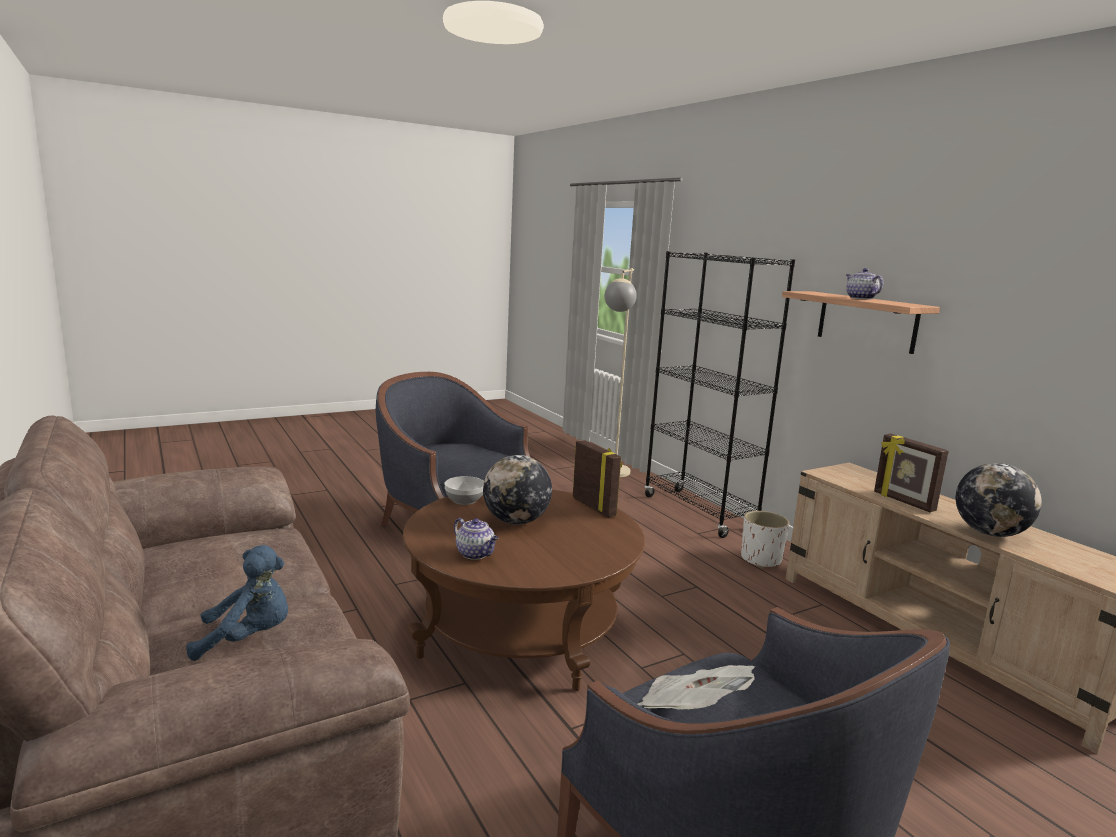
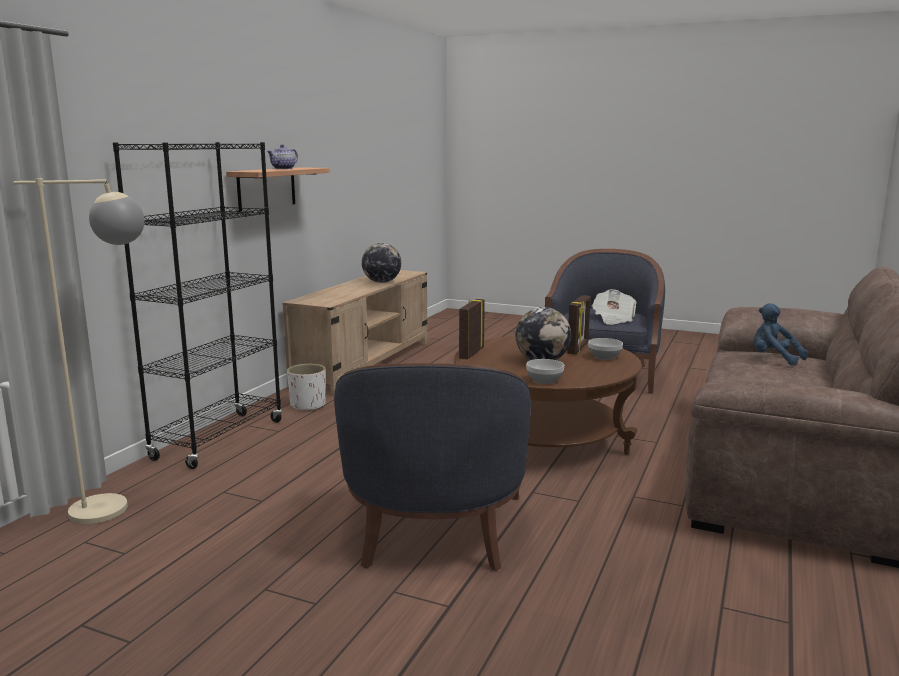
camera: 125 degrees left, 0 degrees up
teapot [454,518,498,560] -> bowl [588,338,623,360]
picture frame [874,434,949,512] -> picture frame moved to [567,295,591,355]

